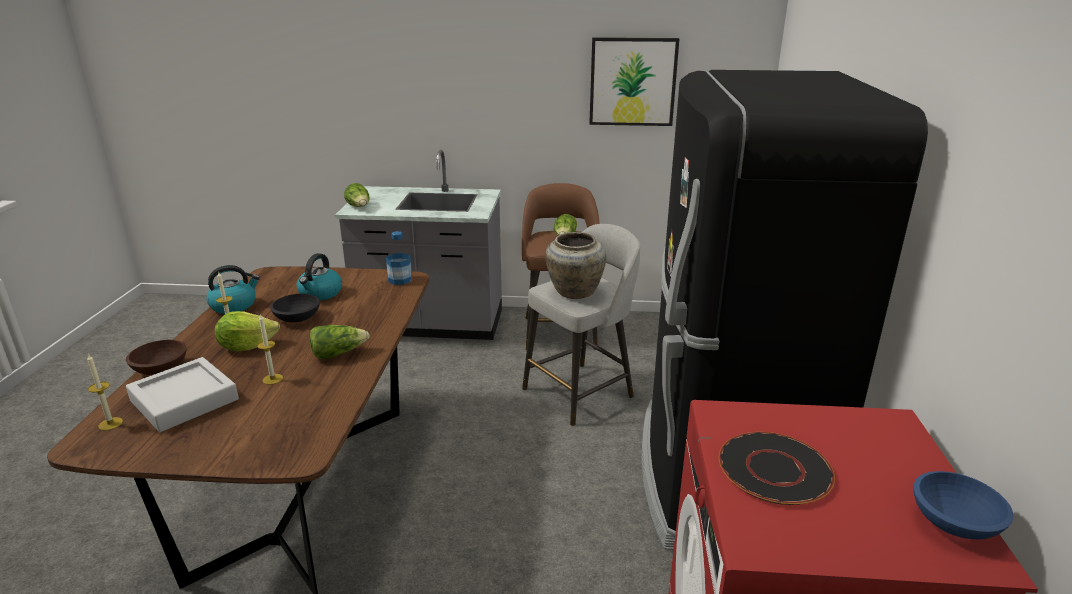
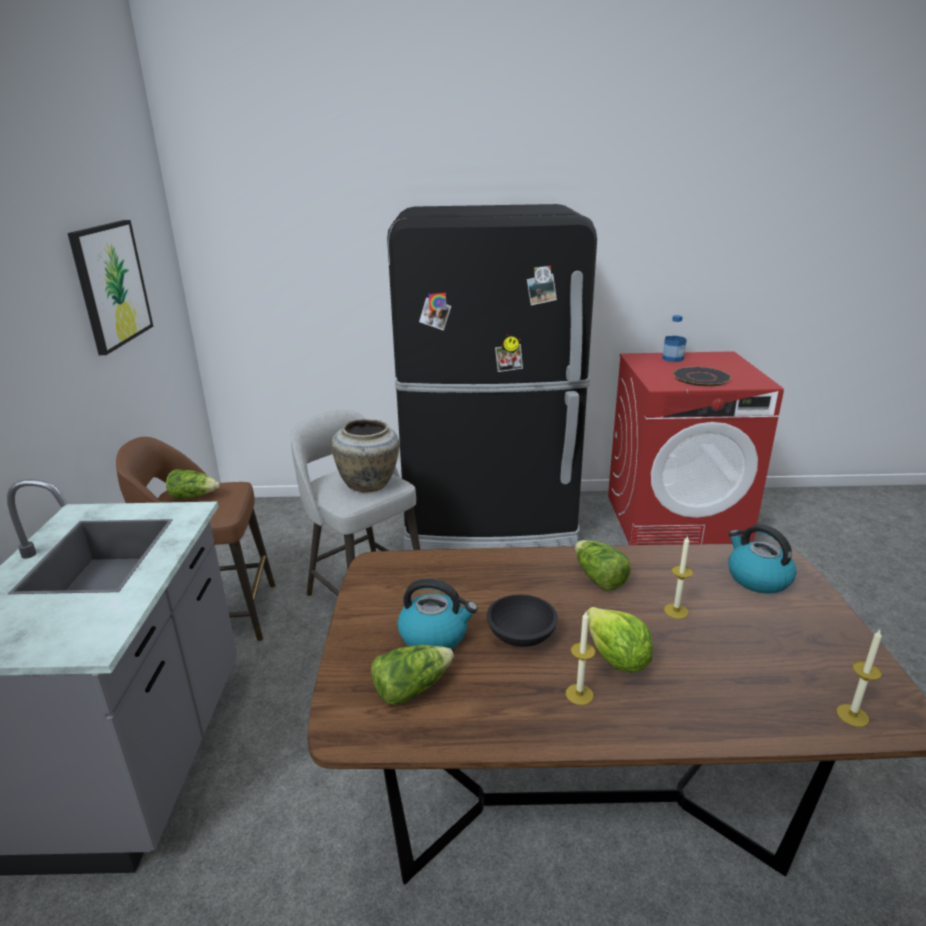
camera: 95 degrees left, 0 degrees up
brown bowl [126,340,186,375] -> none
grey tray [126,357,239,432] -> none
kettle [207,265,260,314] -> kettle moved to [728,524,797,593]
lettuce [344,183,370,207] -> lettuce moved to [371,645,454,705]
bottle [386,231,412,285] -> bottle moved to [662,315,687,362]
blue bowl [914,471,1014,539] -> none

